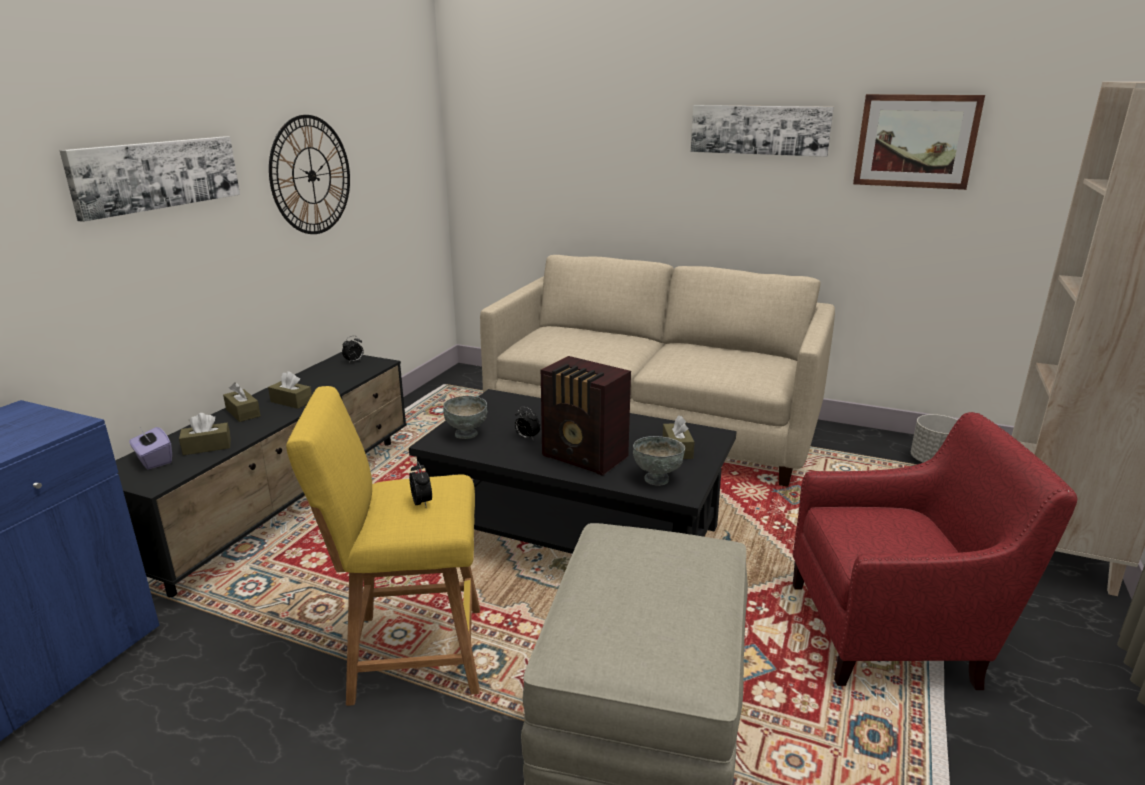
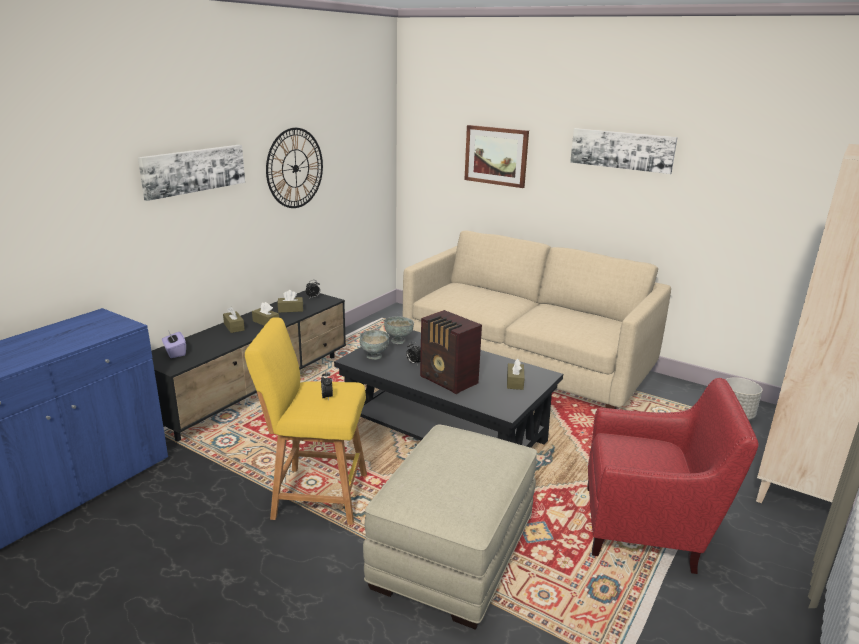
camera: 10 degrees right, 0 degrees up
brown tissue box [179,413,231,455] -> brown tissue box moved to [278,290,303,313]
grey bowl [633,436,685,486] -> grey bowl moved to [384,316,414,344]
picture [853,94,985,190] -> picture moved to [464,125,529,188]

